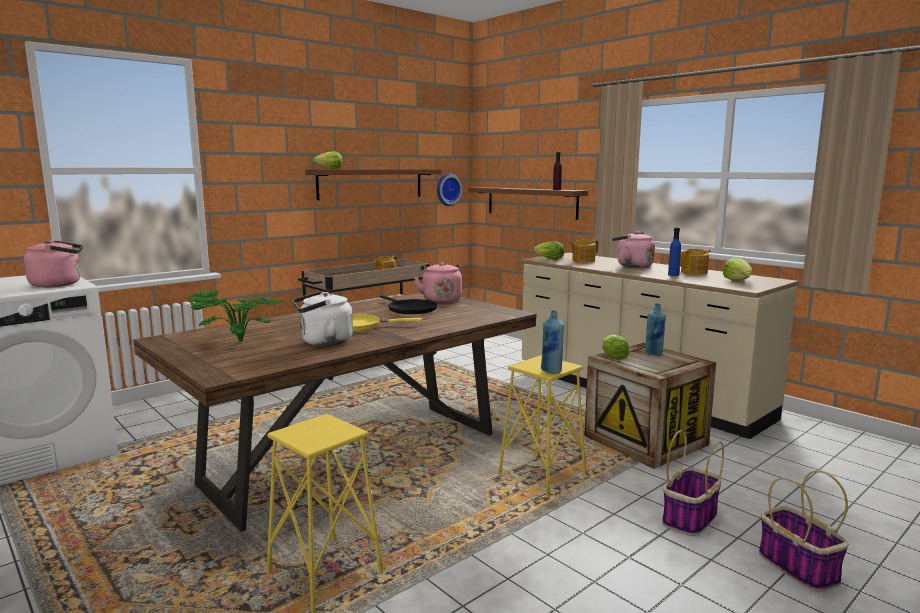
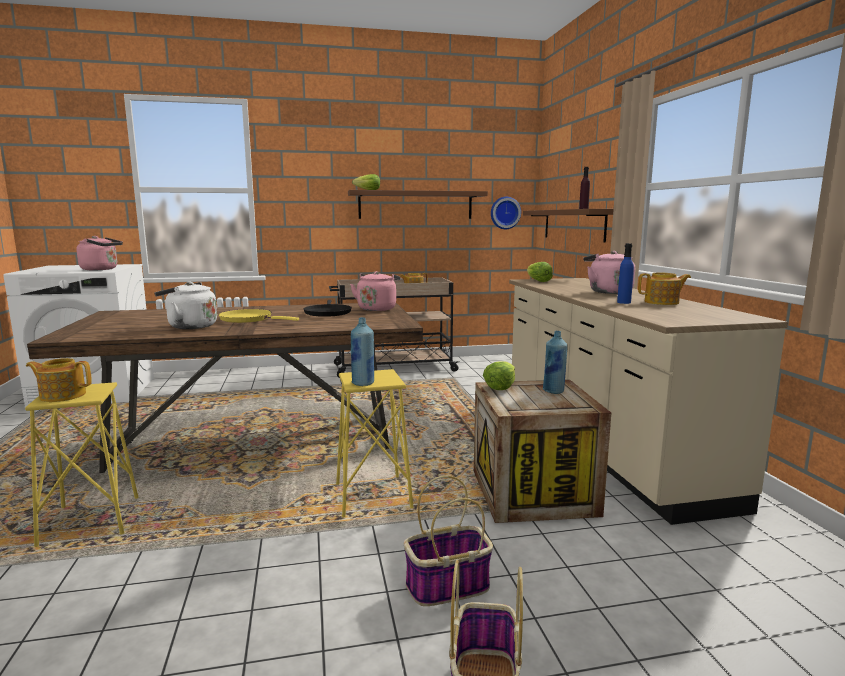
camera: 30 degrees right, 0 degrees up
potted plant [188,289,281,342] -> none
teapot [569,240,599,262] -> teapot moved to [26,358,92,402]
lettuce [723,257,753,281] -> none

